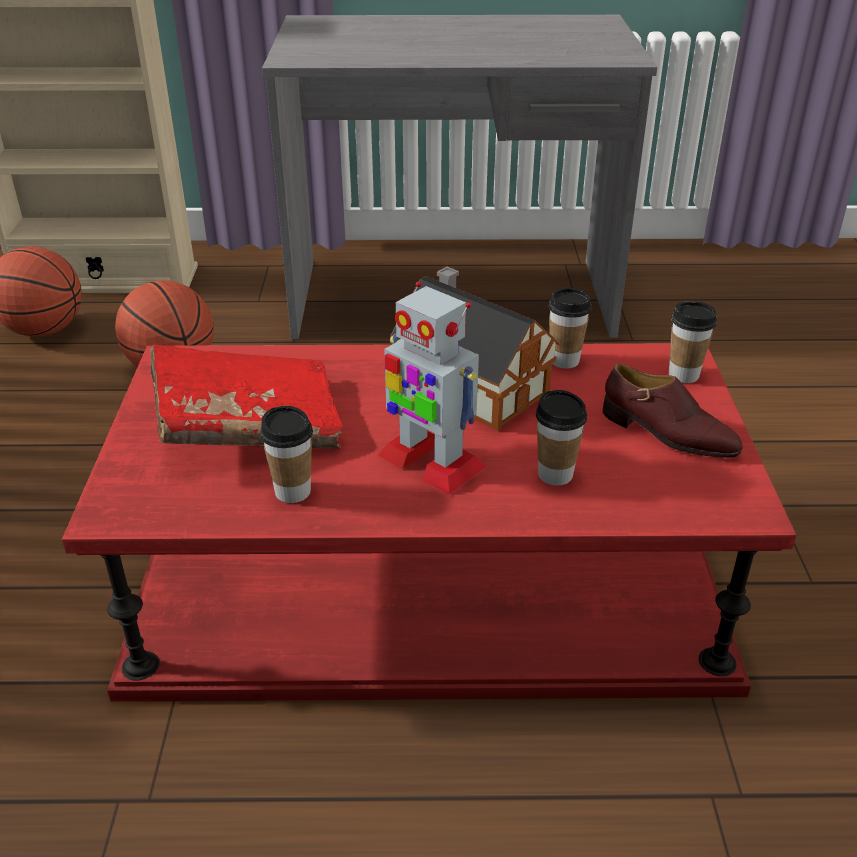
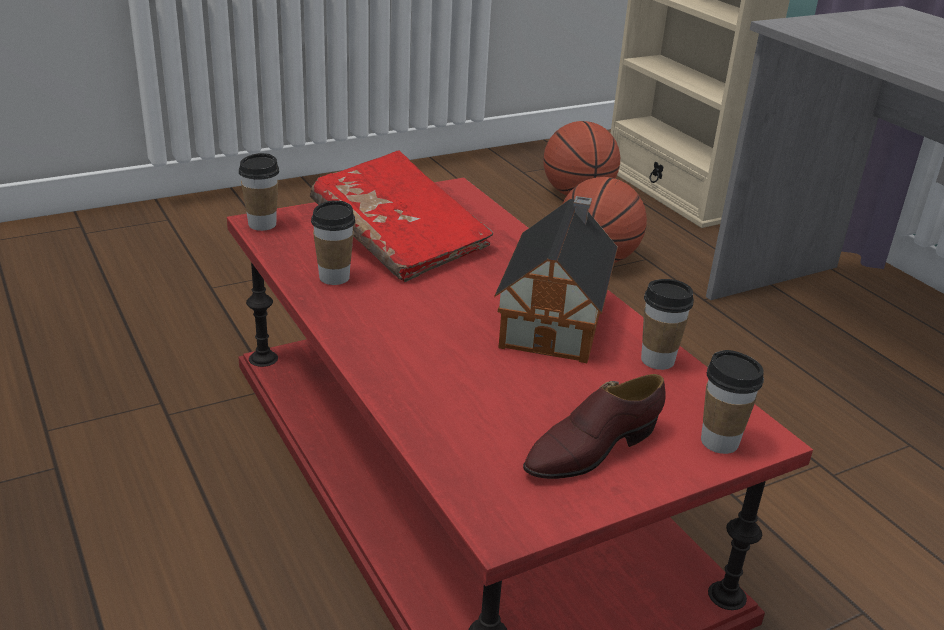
camera: 60 degrees right, 5 degrees down
toy robot [378,282,486,495] -> none
cup [536,390,587,486] -> cup moved to [239,153,279,231]
brown shoe [603,364,743,458] -> brown shoe turned 45 degrees clockwise [523,374,665,479]

